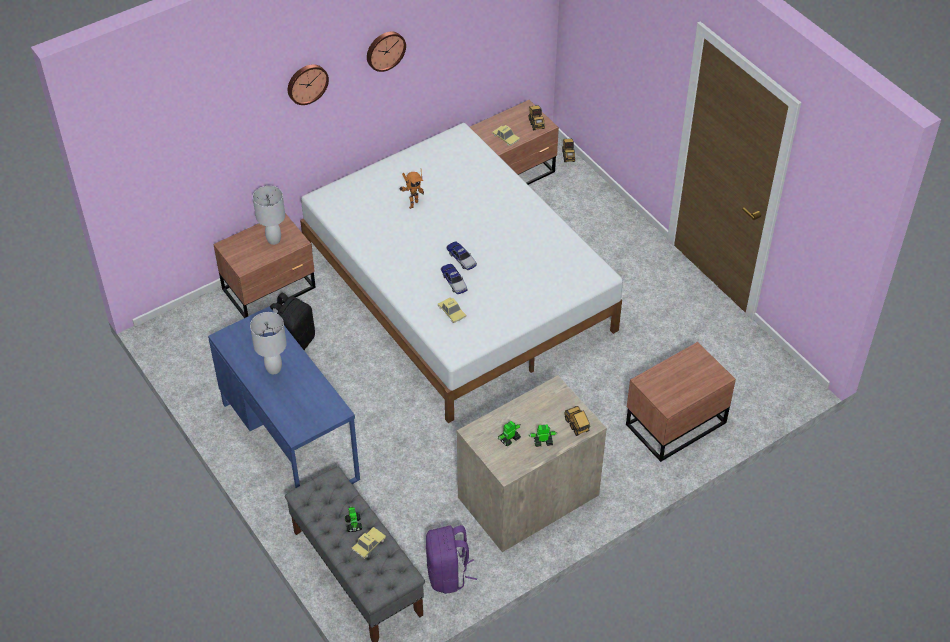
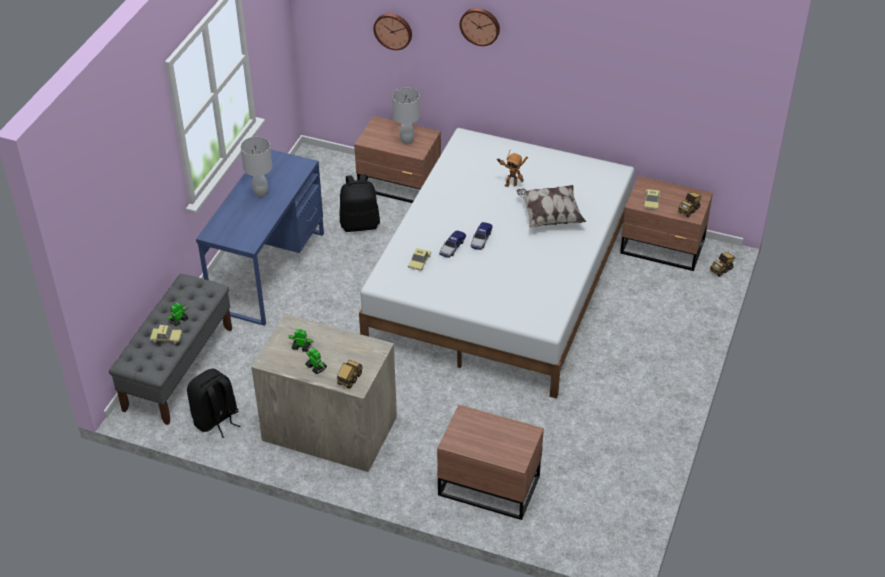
camera: 55 degrees right, 5 degrees down
wall clock [367,32,406,72] -> wall clock moved to [373,13,412,50]
purple backpack [426,525,477,594] -> black backpack [187,369,241,438]
none -> pillow [516,185,586,228]

